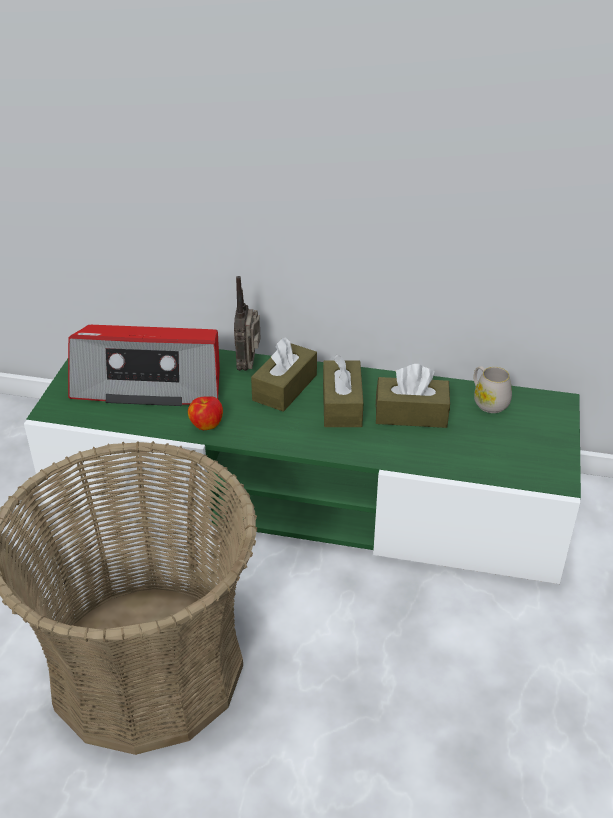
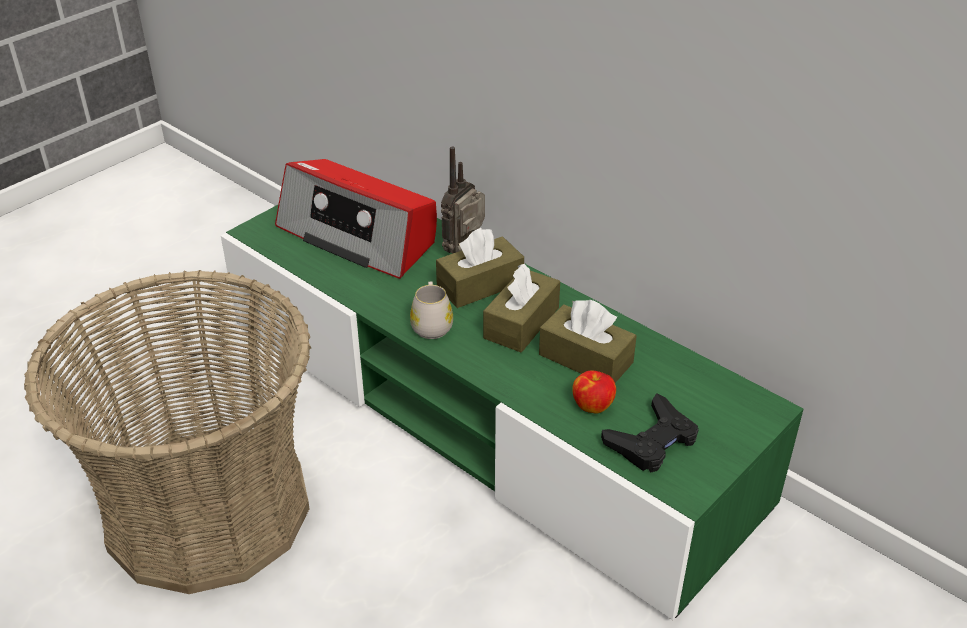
camera: 30 degrees right, 0 degrees up
apple [188,396,223,430] -> apple moved to [573,371,616,414]
white mug [474,366,512,413] -> white mug moved to [410,282,453,339]
none -> black game controller [601,393,699,472]

